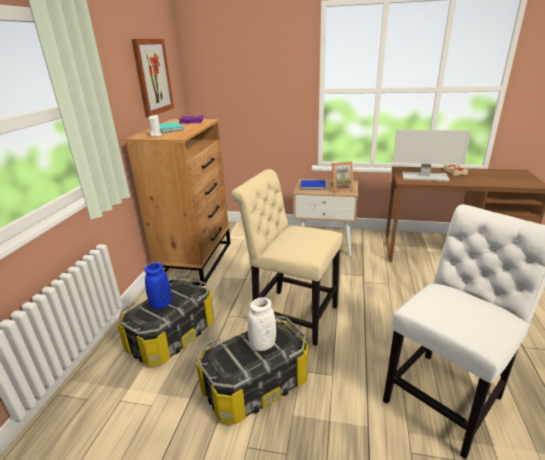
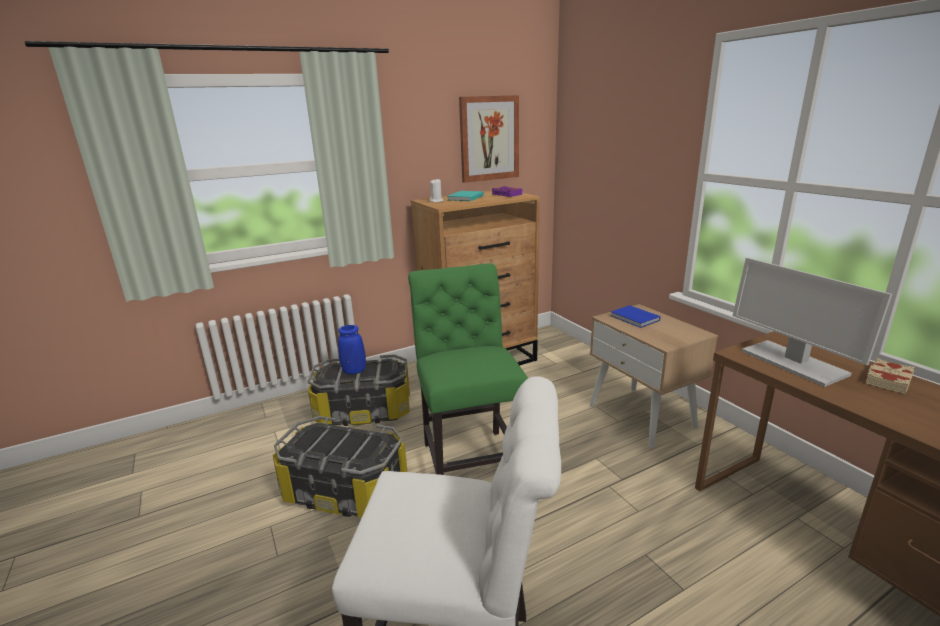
camera: 50 degrees right, 5 degrees down
beige chair [231,169,343,346] -> green chair [408,263,528,475]
white vase [248,297,276,351] -> none
picture frame [330,162,354,192] -> none

